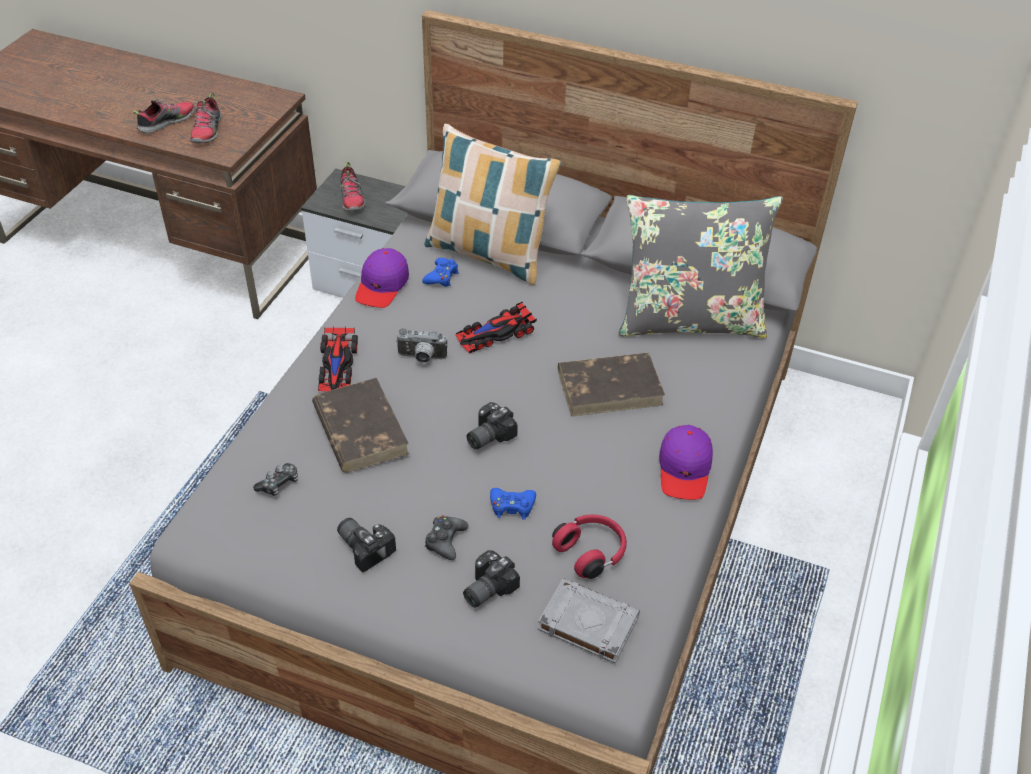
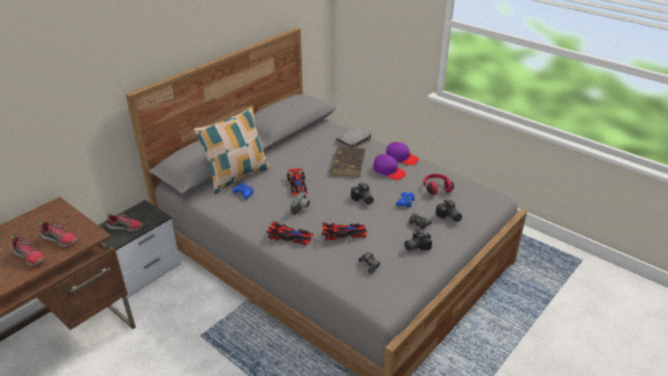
camera: 70 degrees left, 10 degrees down
shoe [133,98,195,134] -> shoe turned 150 degrees clockwise [12,234,45,266]
brown book [312,378,409,473] -> toy car [322,223,367,240]
purple cap [355,248,409,308] -> purple cap moved to [373,154,406,180]
grey book [538,578,640,663] -> grey book moved to [336,127,372,148]
grey pillow [618,195,783,338] -> none

